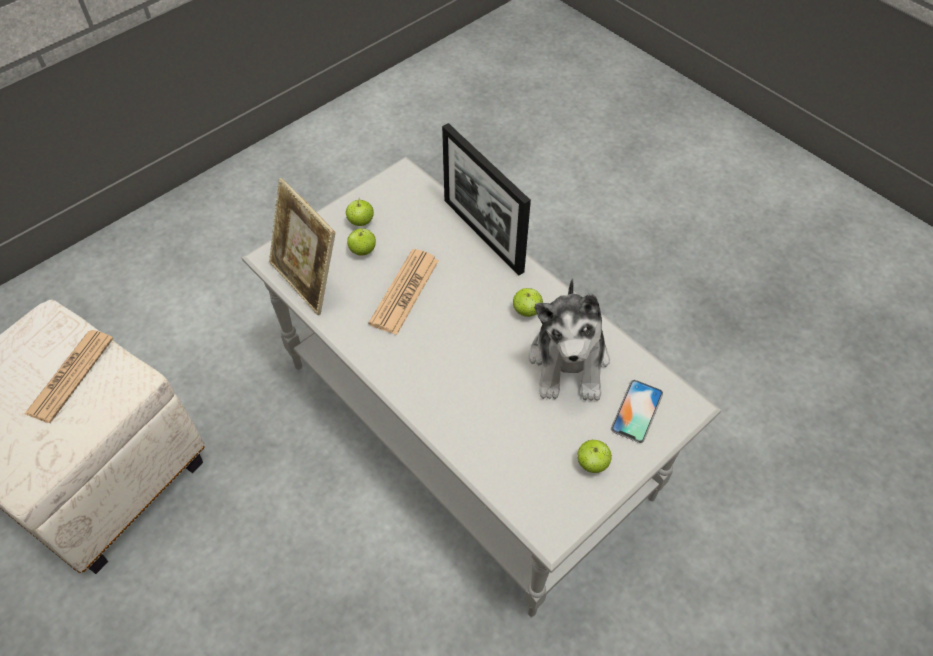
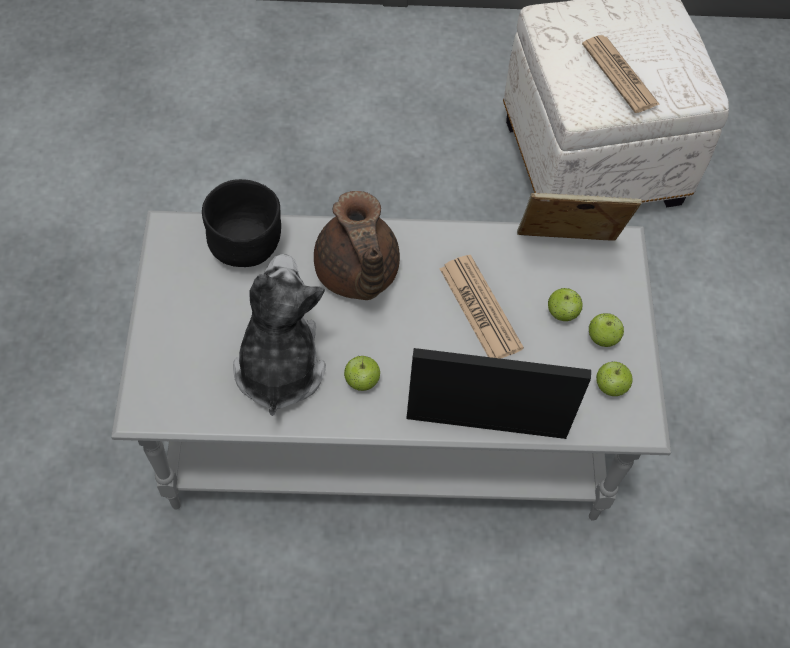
camera: 130 degrees right, 5 degrees up
plush toy [529,278,610,401] -> plush toy turned 45 degrees clockwise [233,254,326,416]
apple [577,440,612,473] -> apple moved to [596,362,633,396]
phone [611,380,663,443] -> none
none -> black bowl [202,179,281,267]
none -> brown teapot [314,191,400,300]

